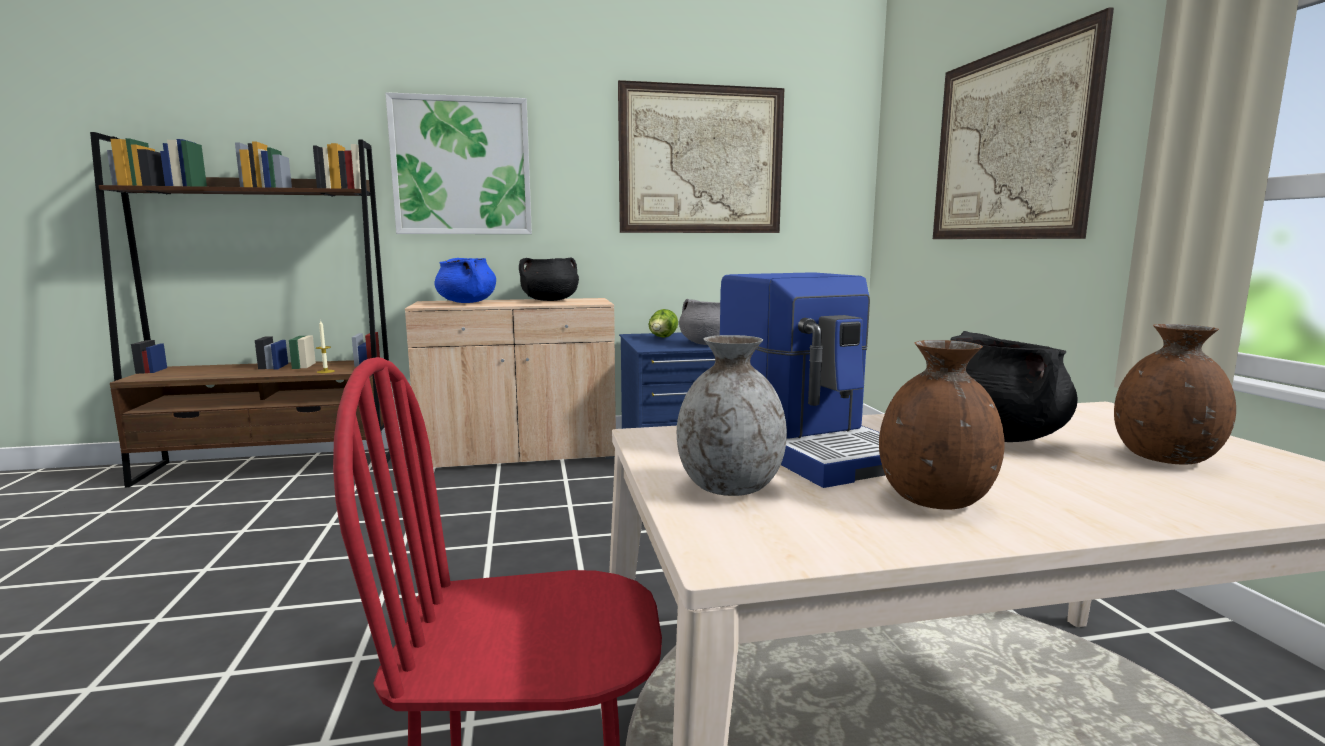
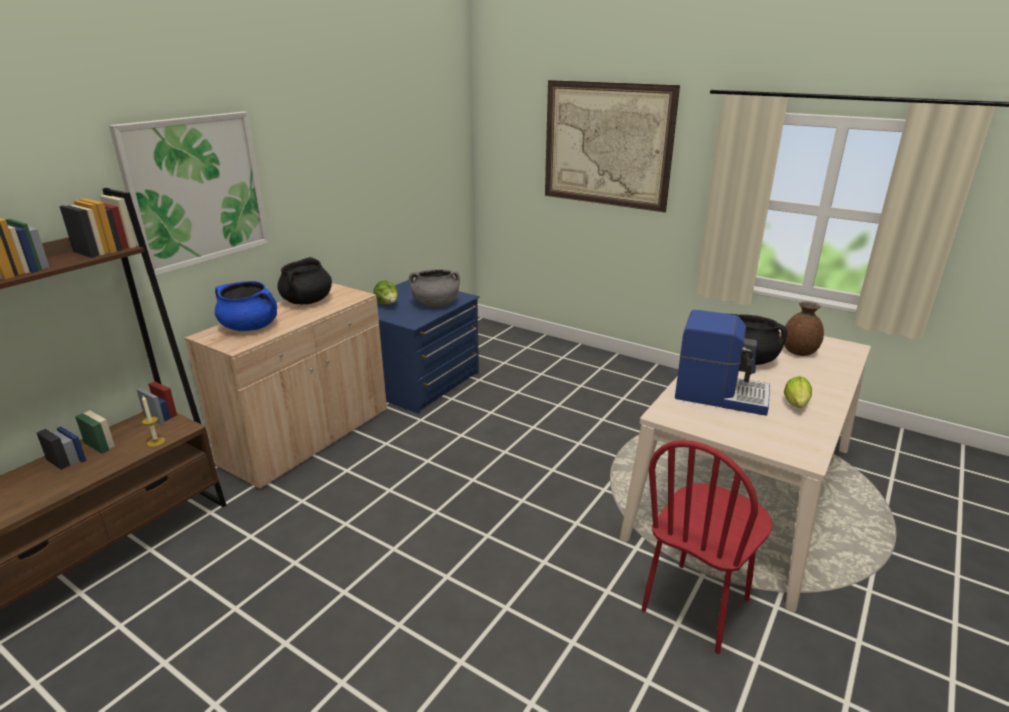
camera: 45 degrees left, 15 degrees up
picture [618,80,784,233] -> none
grey vase [677,335,787,496] -> none
brown vase [879,340,1005,509] -> lettuce [784,376,812,408]

